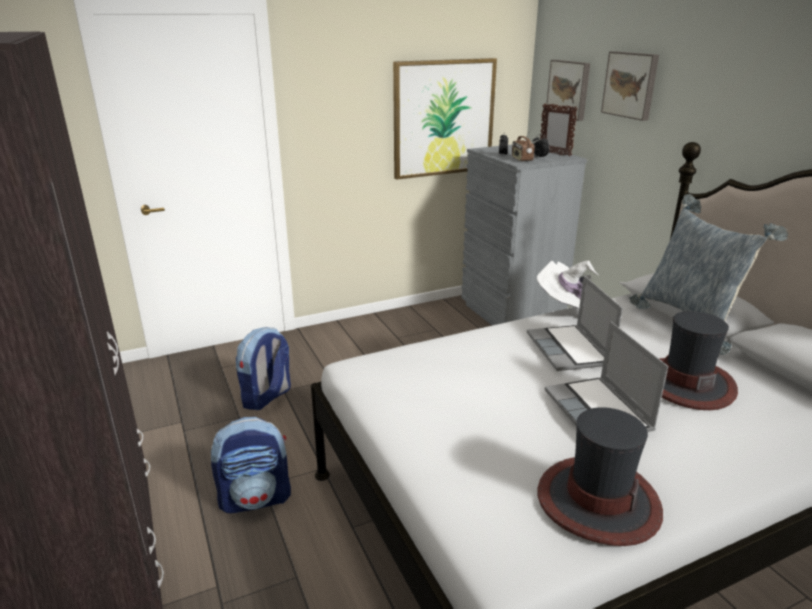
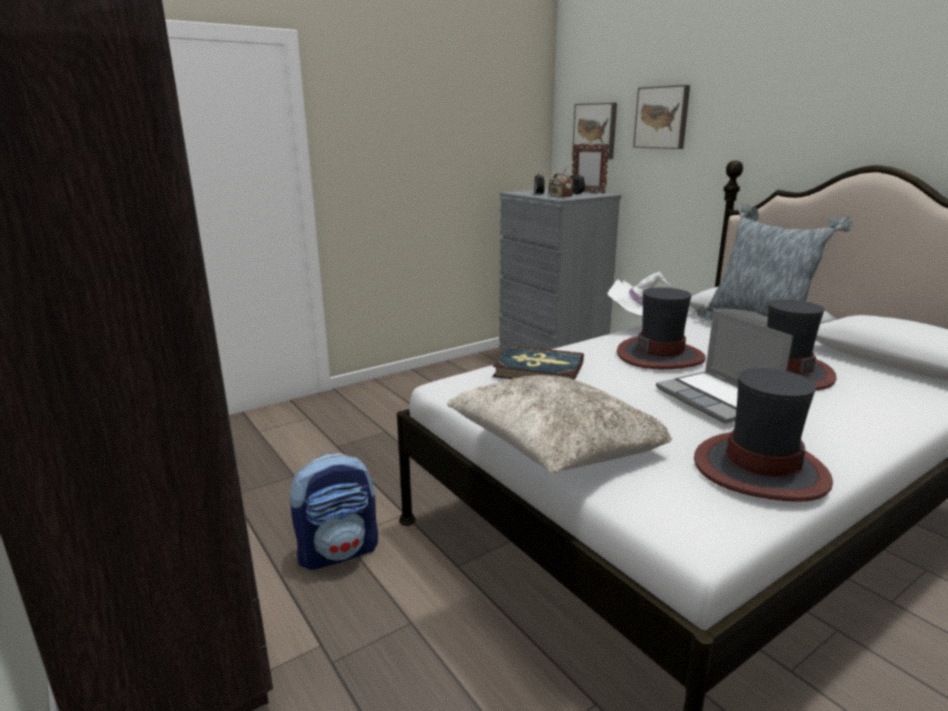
camera: 10 degrees left, 5 degrees down
backpack [236,327,291,410] -> none
picture [393,58,497,180] -> none
laptop [527,276,623,371] -> hat [617,287,706,369]
none -> beige pillow [447,375,672,474]
none -> book [493,345,584,380]

